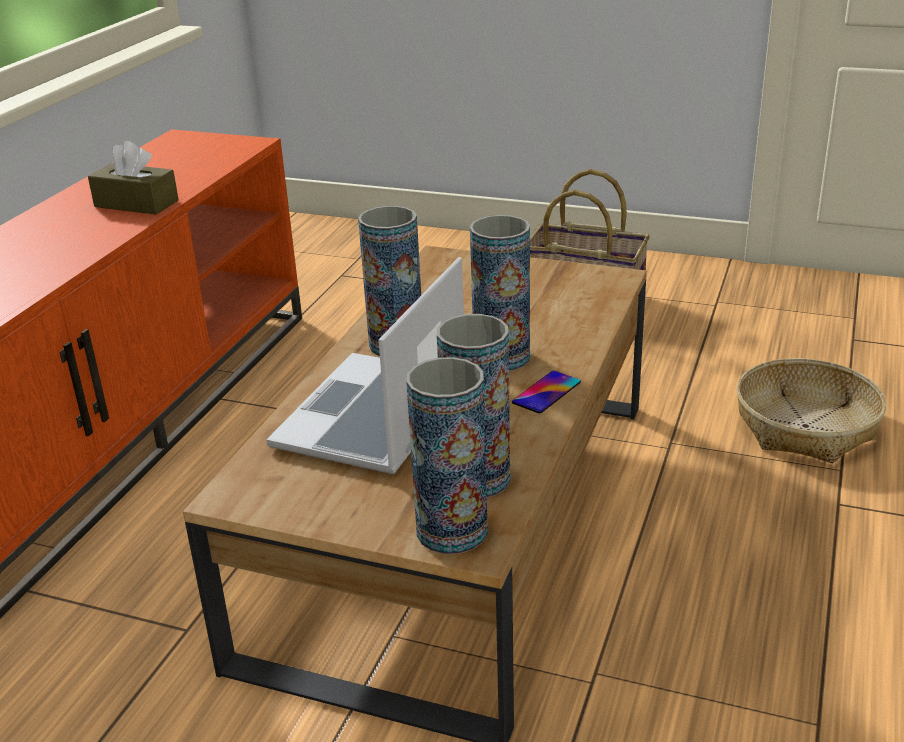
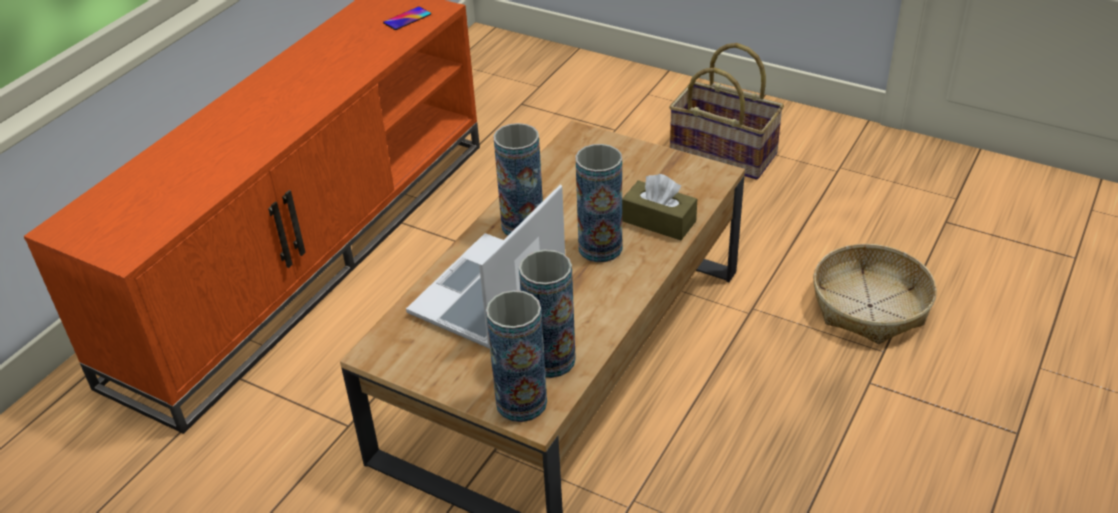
camera: 10 degrees right, 10 degrees up
brown tissue box [88,141,179,215] -> brown tissue box moved to [622,174,697,240]
phone [512,371,581,413] -> phone moved to [383,7,431,30]

